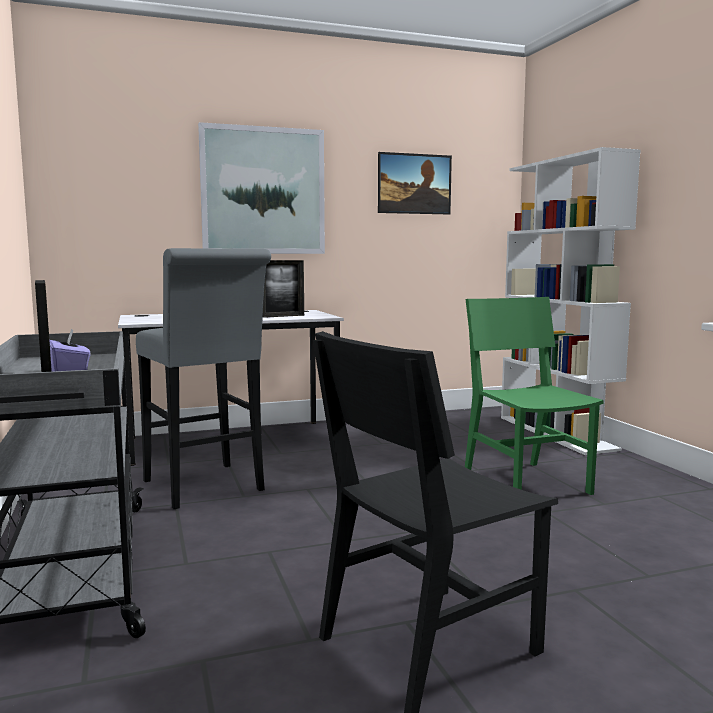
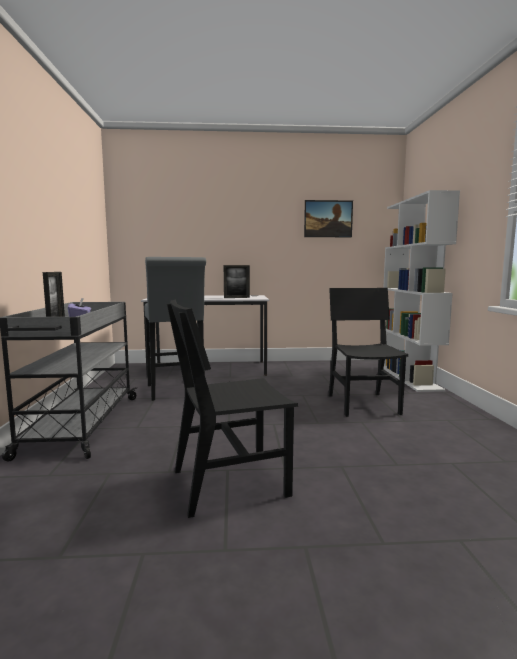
camera: 15 degrees right, 0 degrees up
picture [198,122,325,254] -> none
green chair [465,297,604,495] -> black chair [329,288,408,417]

